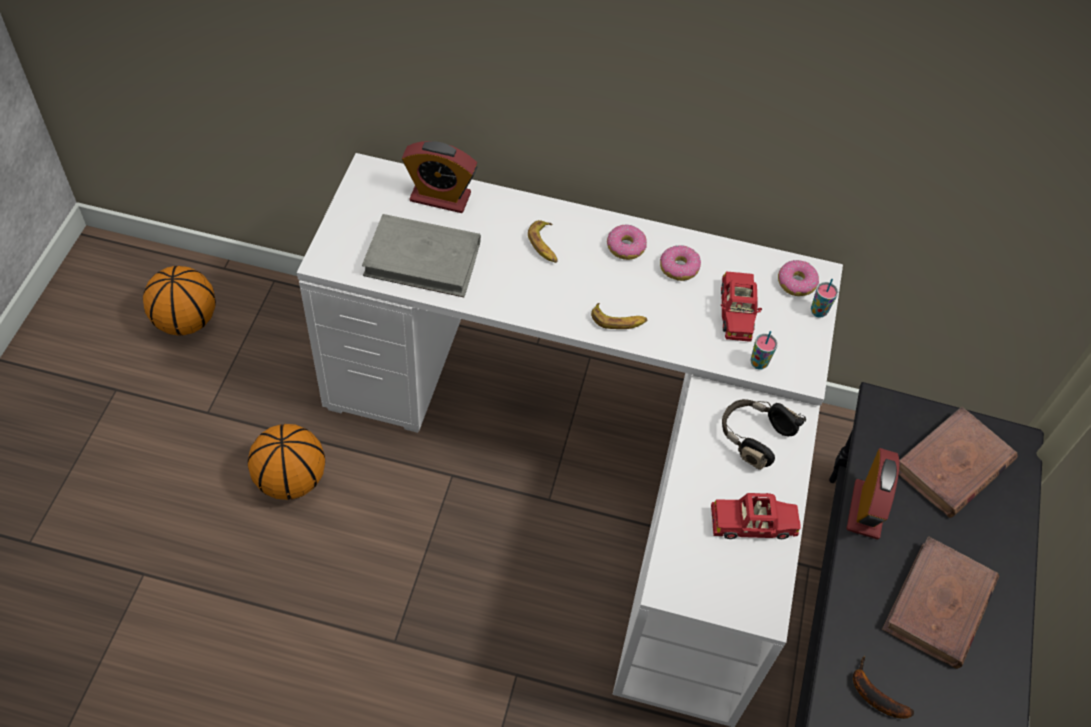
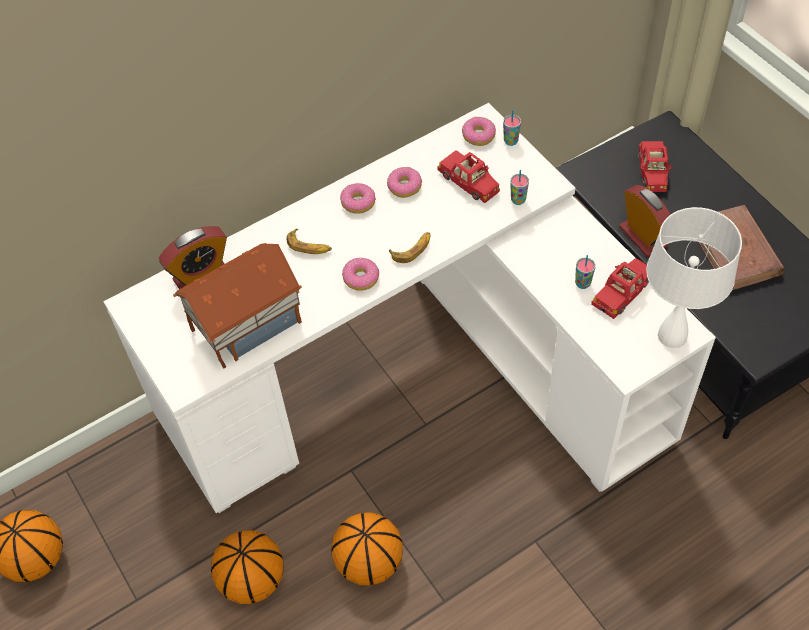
camera: 40 degrees left, 0 degrees up
grey book [362,214,481,297] -> toy house [173,243,302,368]
black headphones [722,399,806,470] -> none
banana [853,656,914,719] -> none
brown book [898,407,1018,518] -> red toy car [639,141,672,192]
none -> basketball [331,512,403,586]
none -> donut [342,258,379,291]
none -> cup [575,255,596,289]
none -> white table lamp [646,207,742,348]

